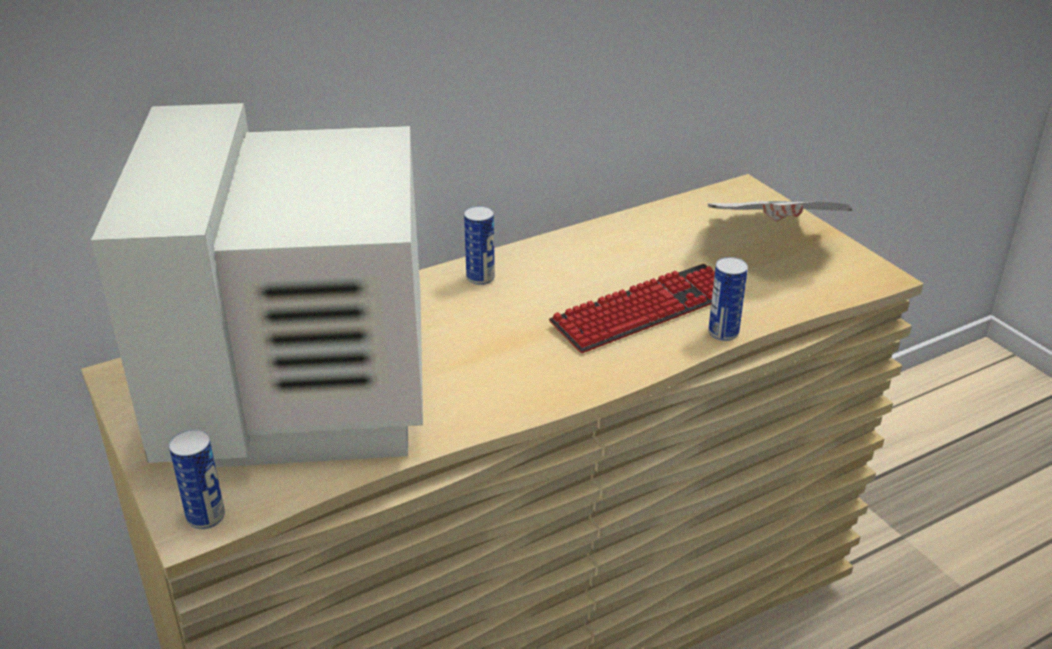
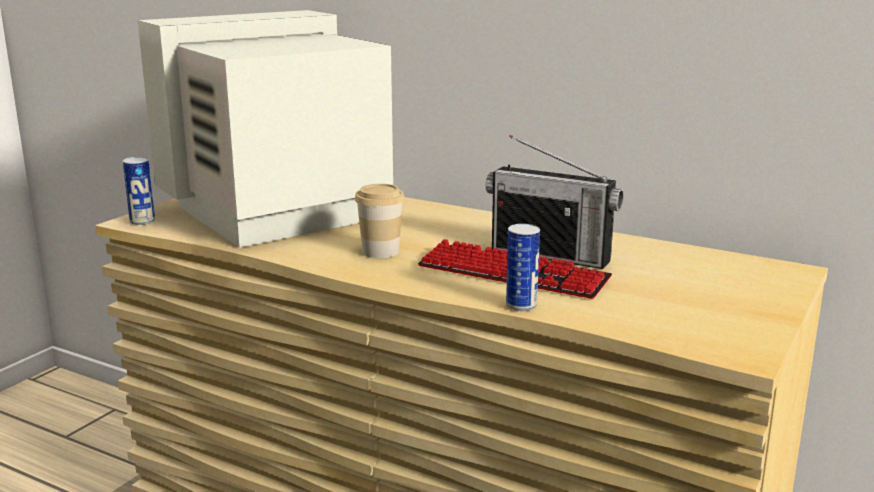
camera: 60 degrees right, 15 degrees down
can [464,206,495,285] -> none
newspaper [708,201,853,222] -> none
none -> cup [355,184,405,258]
none -> radio [486,135,623,269]

